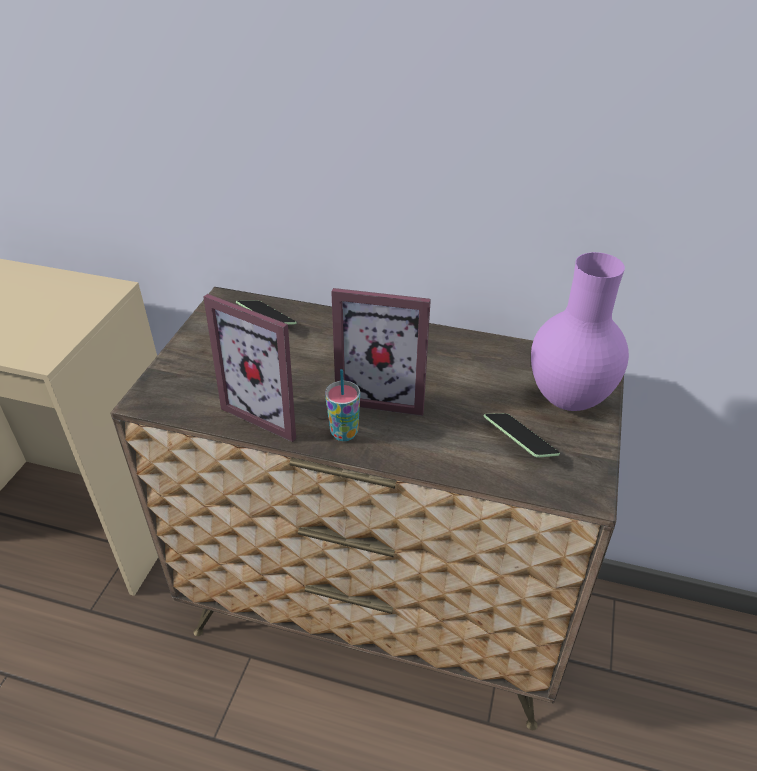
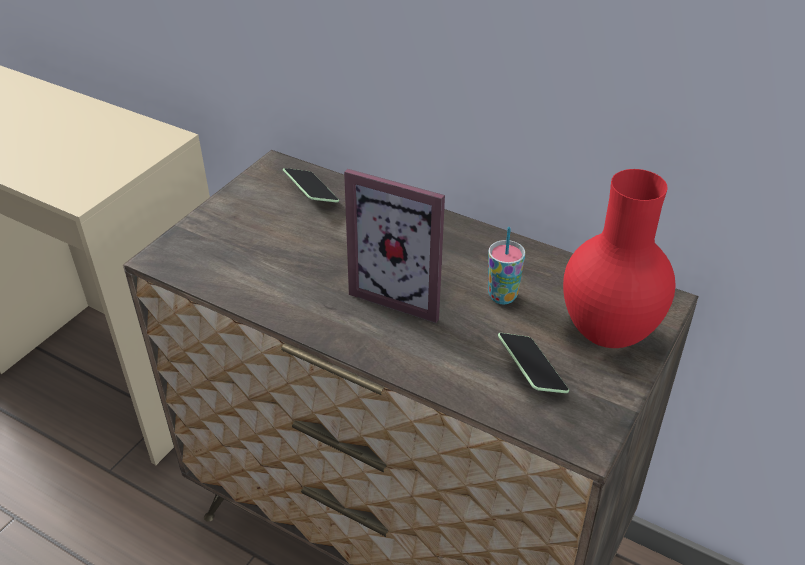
camera: 15 degrees right, 0 degrees up
picture frame [203,294,296,442] -> none
cup [325,369,360,441] -> cup moved to [488,227,525,304]
purple vase [531,252,629,411] -> red vase [563,169,676,348]

